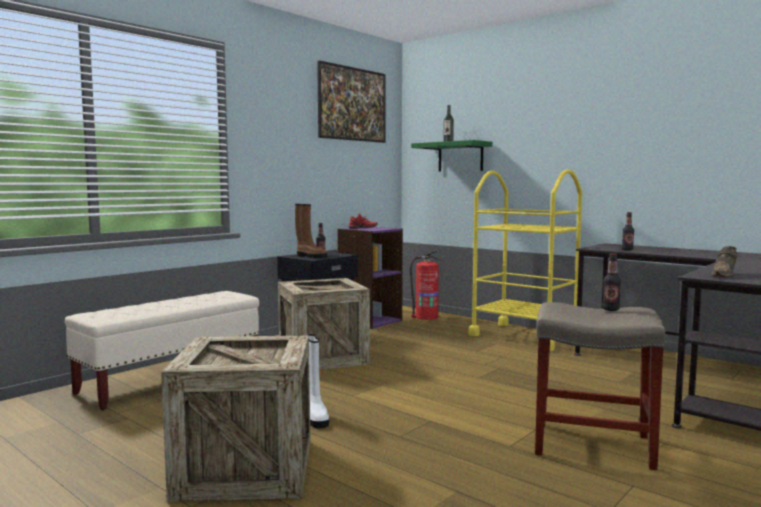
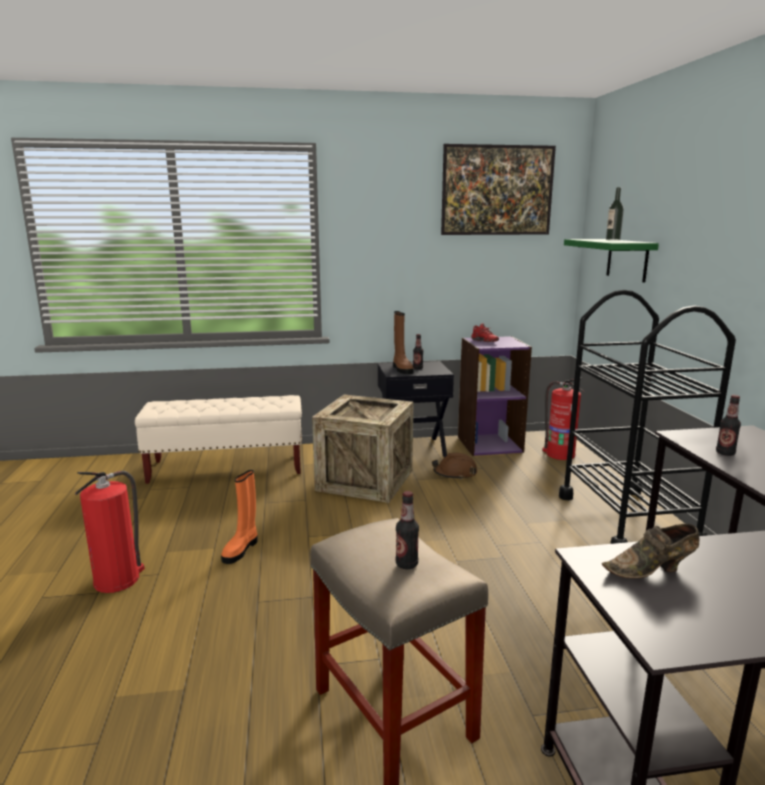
camera: 40 degrees right, 10 degrees up
crate [161,336,310,502] -> fire extinguisher [75,471,145,593]
white boot [308,334,329,429] -> orange boot [221,470,258,564]
yellow cart [468,169,582,351] -> black cart [559,290,736,544]
none -> brown hard hat [432,453,477,480]

